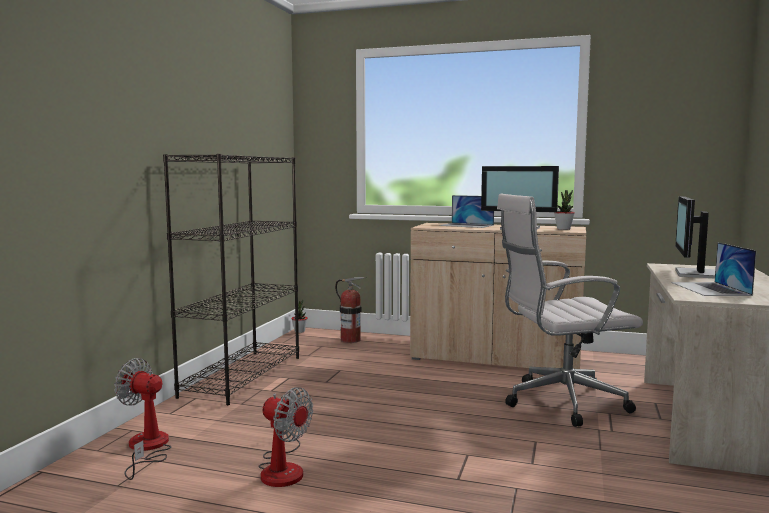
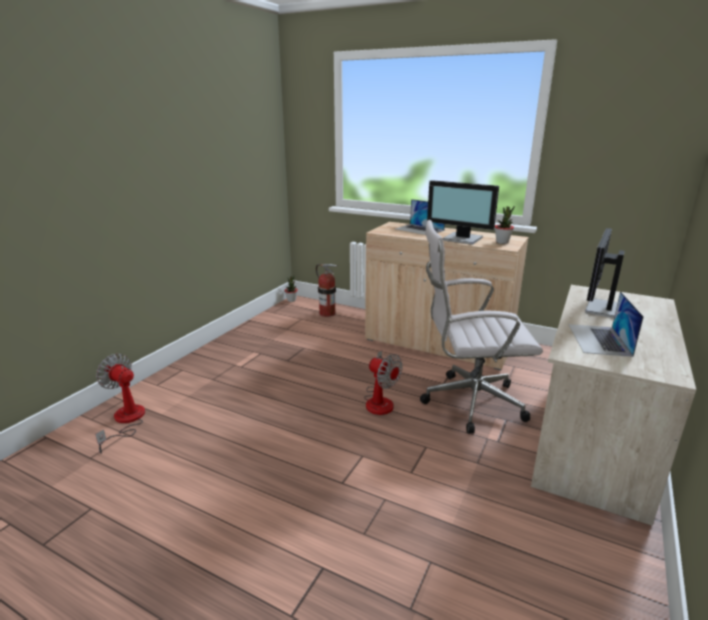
camera: 10 degrees right, 15 degrees up
black bookcase [163,154,299,405] -> none
fan [258,387,313,487] -> fan moved to [364,350,403,415]

